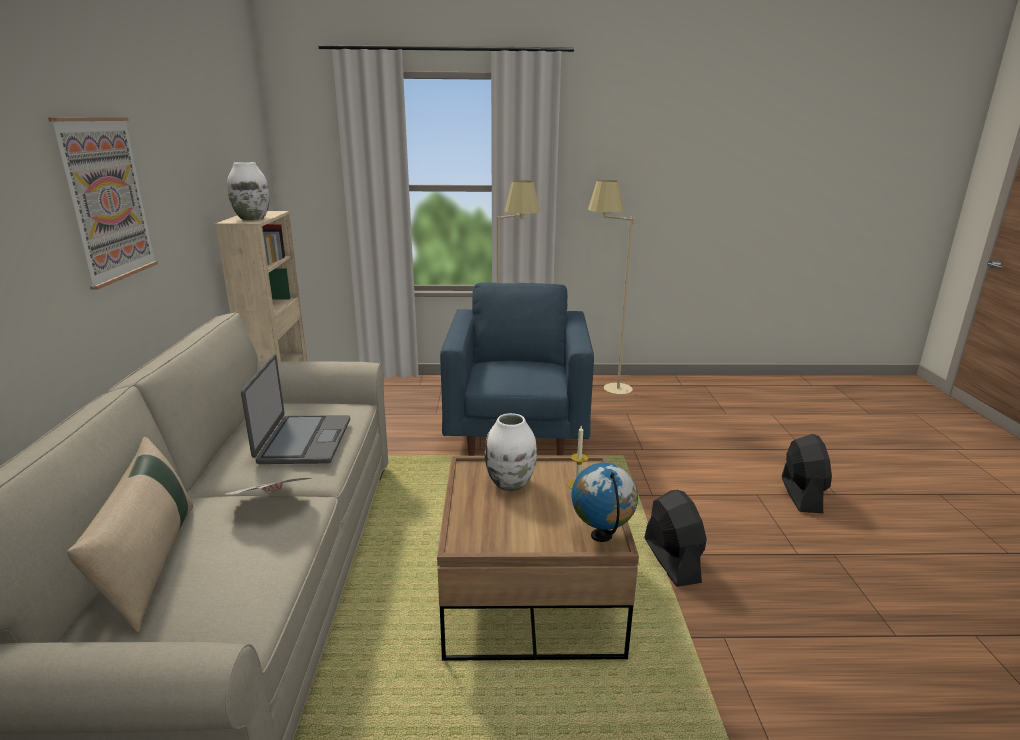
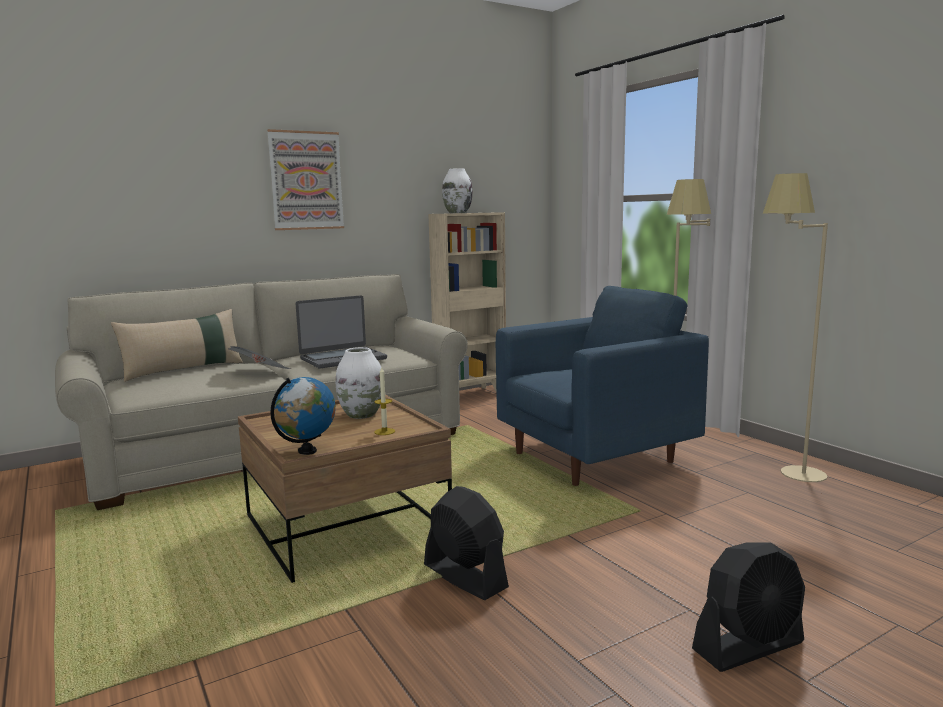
camera: 60 degrees right, 10 degrees down
black fan [644,490,707,587] -> black fan turned 90 degrees counterclockwise [424,486,509,600]

